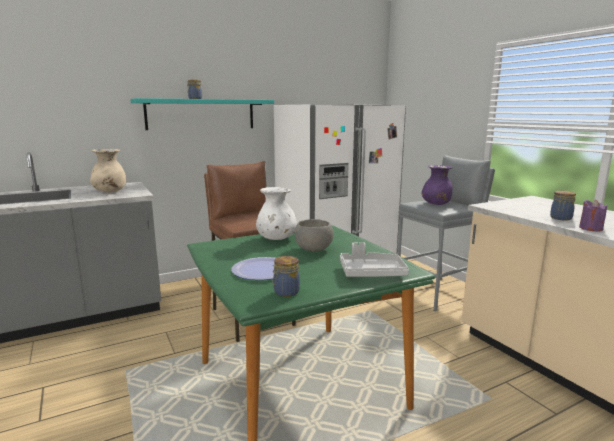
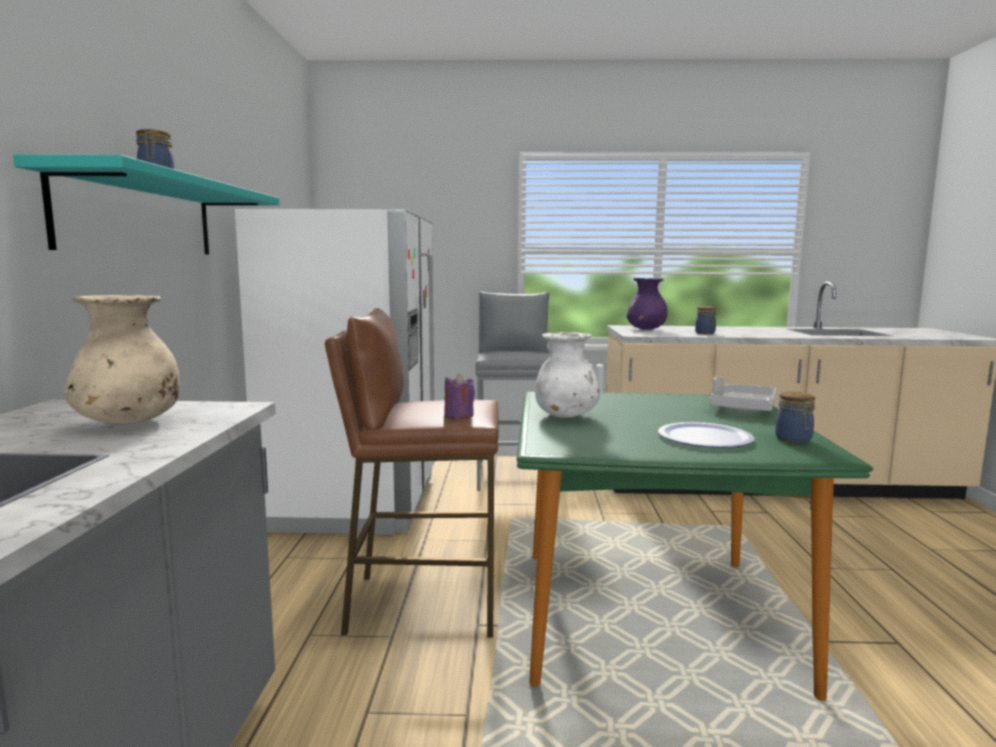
camera: 60 degrees left, 5 degrees down
grey bowl [295,219,334,252] -> none
purple vase [422,165,453,205] -> purple vase moved to [626,278,668,330]
purple candle [579,199,607,231] -> purple candle moved to [444,373,475,419]

